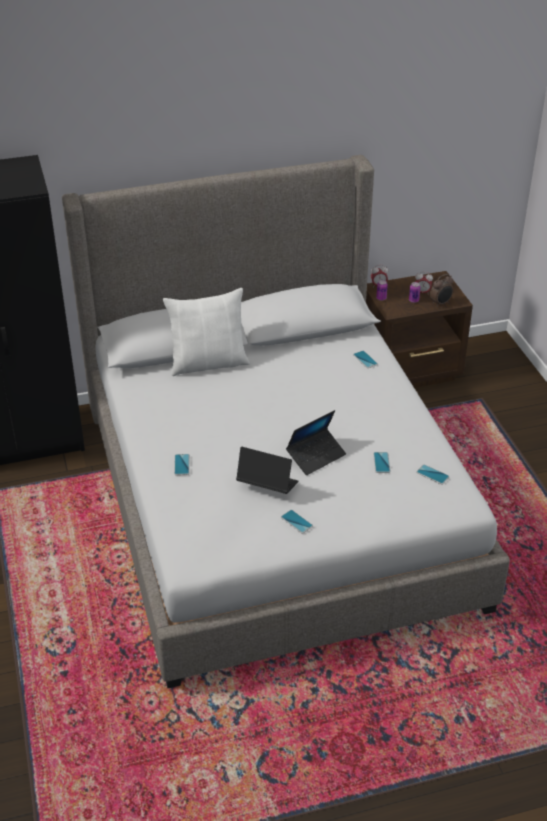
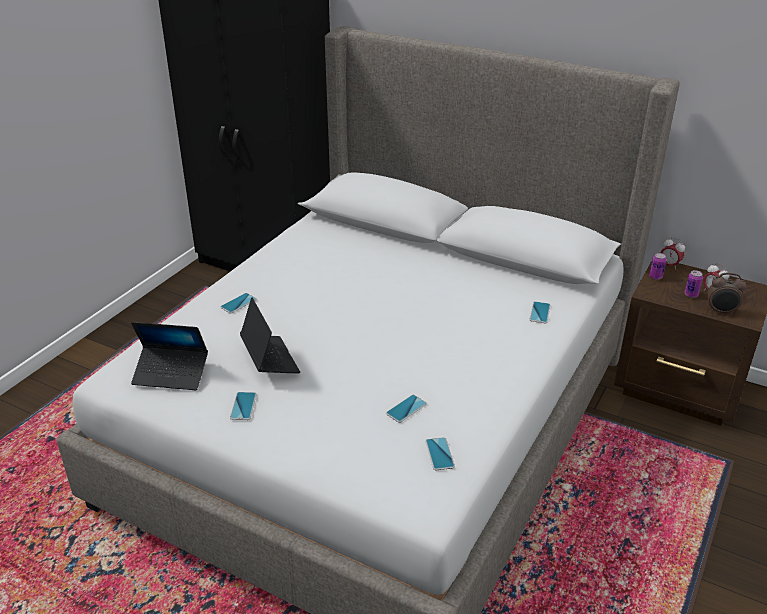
camera: 45 degrees right, 5 degrees down
white pillow [163,288,250,376] -> none
laptop [286,410,346,475] -> laptop moved to [131,322,208,390]

